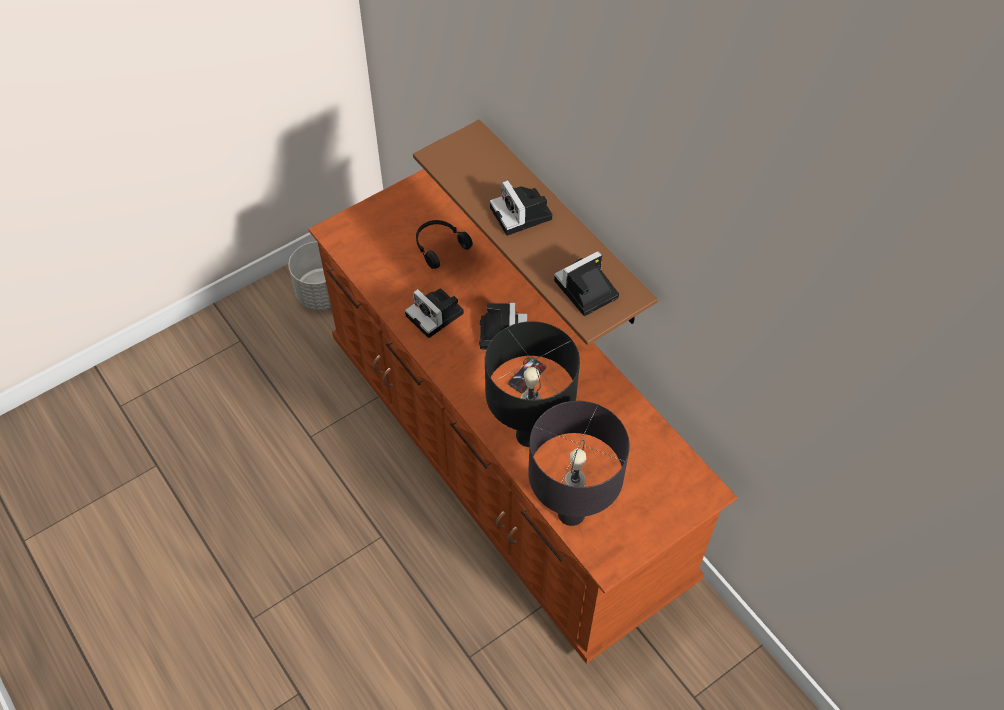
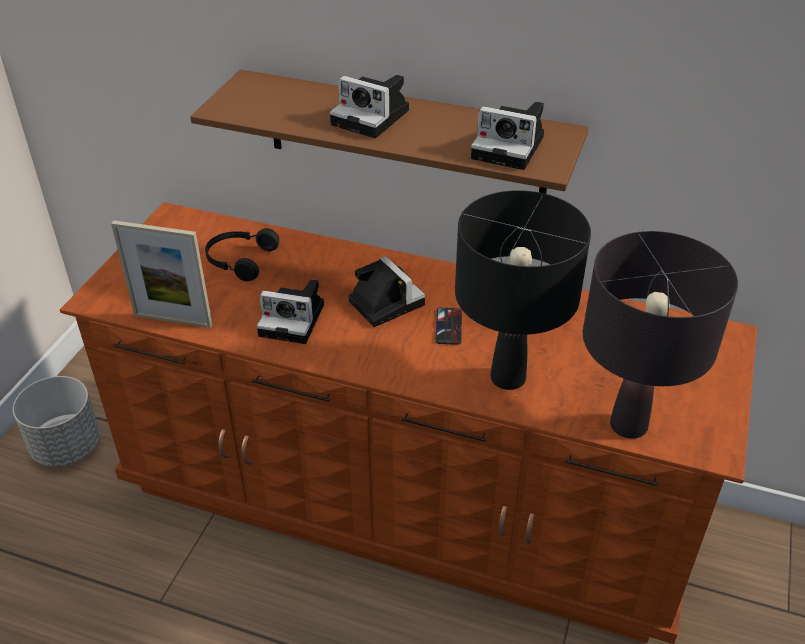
camera: 35 degrees left, 15 degrees down
camera [554,251,619,316] -> camera turned 90 degrees counterclockwise [471,101,544,170]
none -> picture frame [111,220,213,328]

